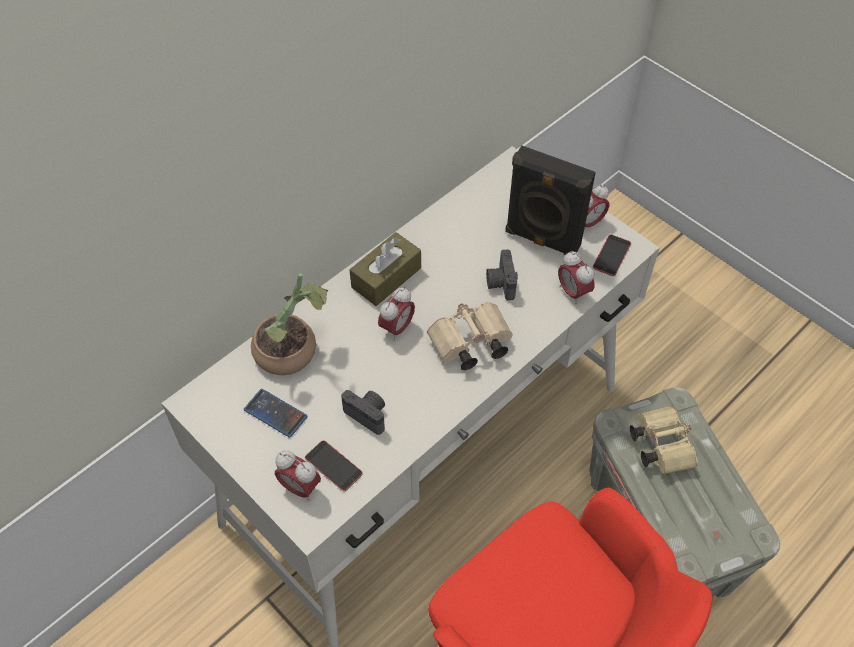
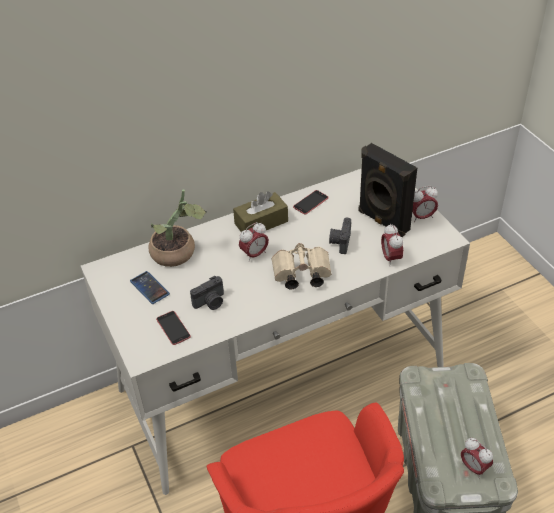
camera: 20 degrees right, 10 degrees down
alarm clock [275,450,321,501] -> alarm clock moved to [461,438,493,478]
camera [341,390,385,435] -> camera turned 90 degrees clockwise [190,276,224,310]
phone [593,235,631,276] -> phone moved to [293,190,328,215]
beige binoculars [630,406,698,474] -> none

